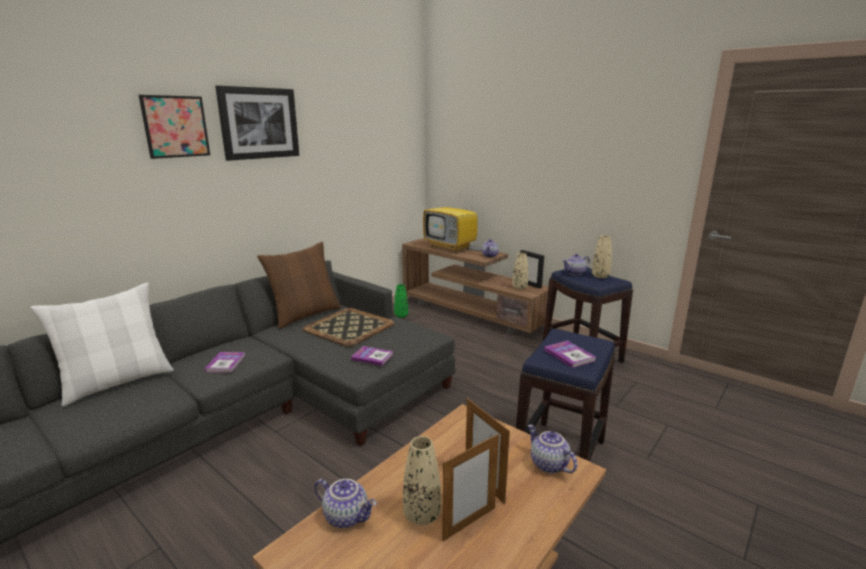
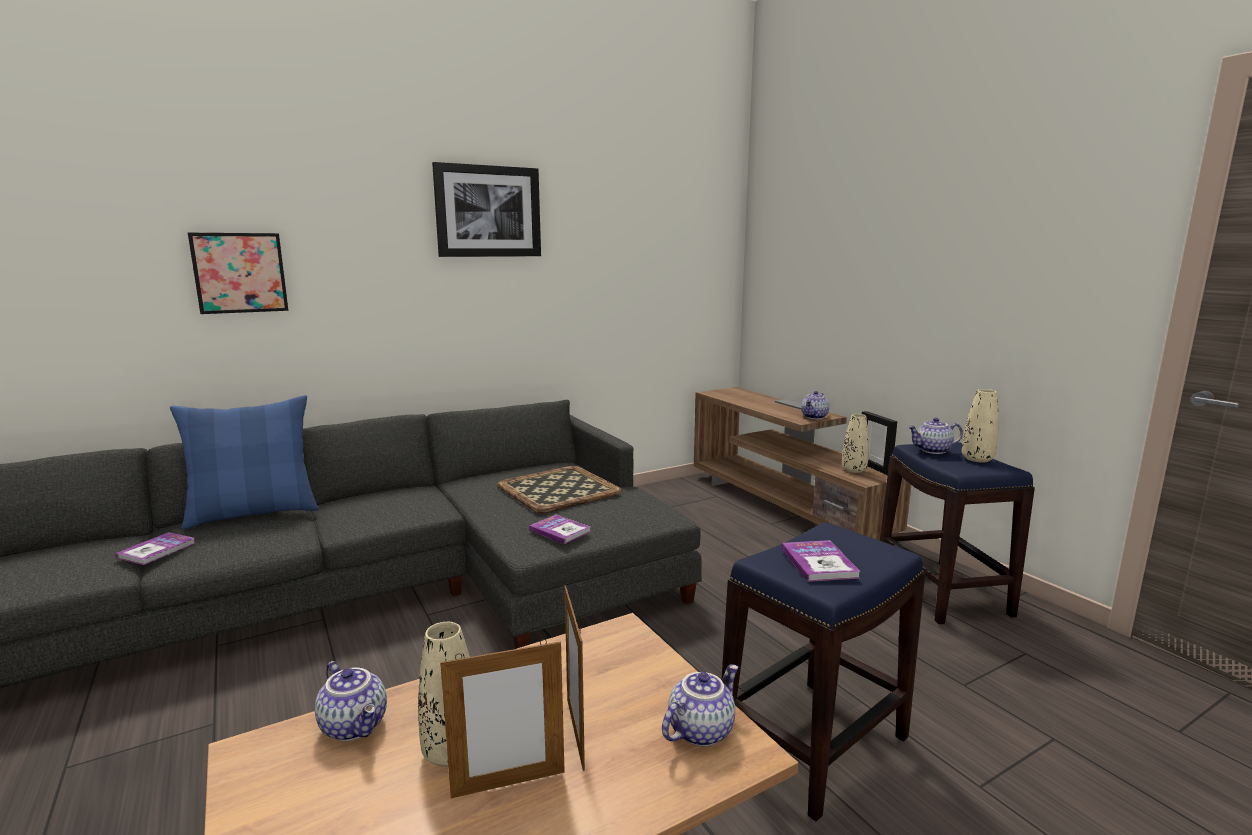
camera: 20 degrees right, 5 degrees down
white pillow [30,283,174,407] -> blue pillow [170,395,319,529]
picture [139,95,210,159] -> picture moved to [188,233,288,314]
book [204,352,245,372] -> book moved to [115,532,195,565]
brown pillow [257,242,341,329] -> none
green vase [394,284,408,318] -> none
television [423,186,478,252] -> none
teapot [528,425,577,473] -> teapot turned 60 degrees clockwise [662,665,739,746]

